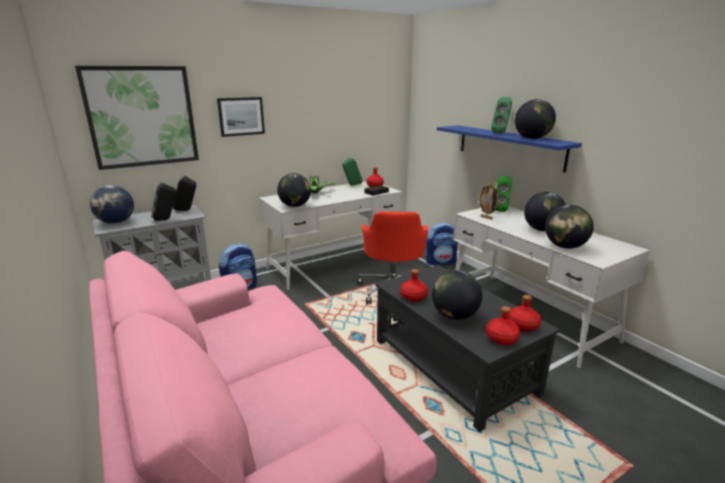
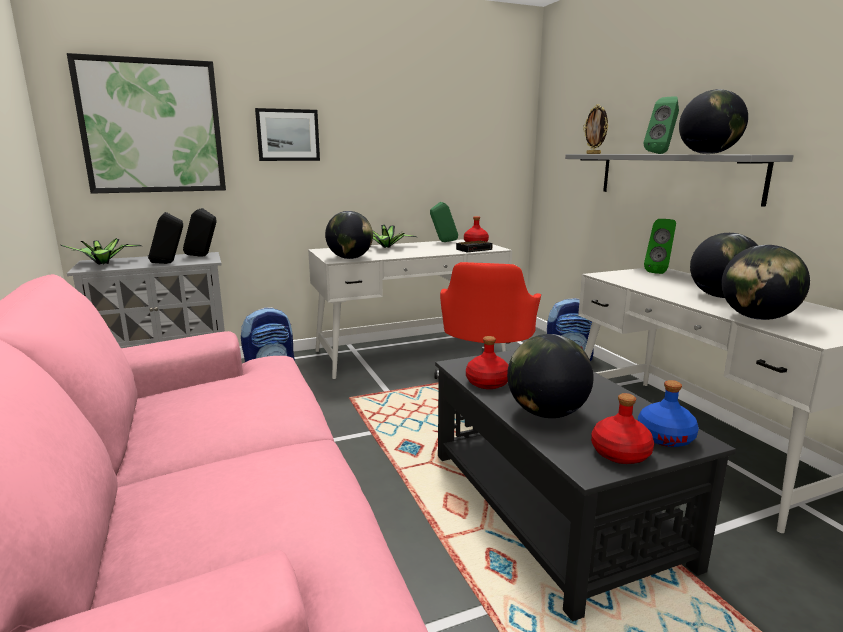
camera: 10 degrees right, 5 degrees down
globe [90,186,134,224] -> potted plant [61,238,142,265]
blue shelf [437,125,582,172] -> grey shelf [565,154,794,207]
picture frame [478,183,499,220] -> picture frame moved to [583,104,608,154]
red bottle [509,295,541,332] -> blue bottle [638,380,699,447]

